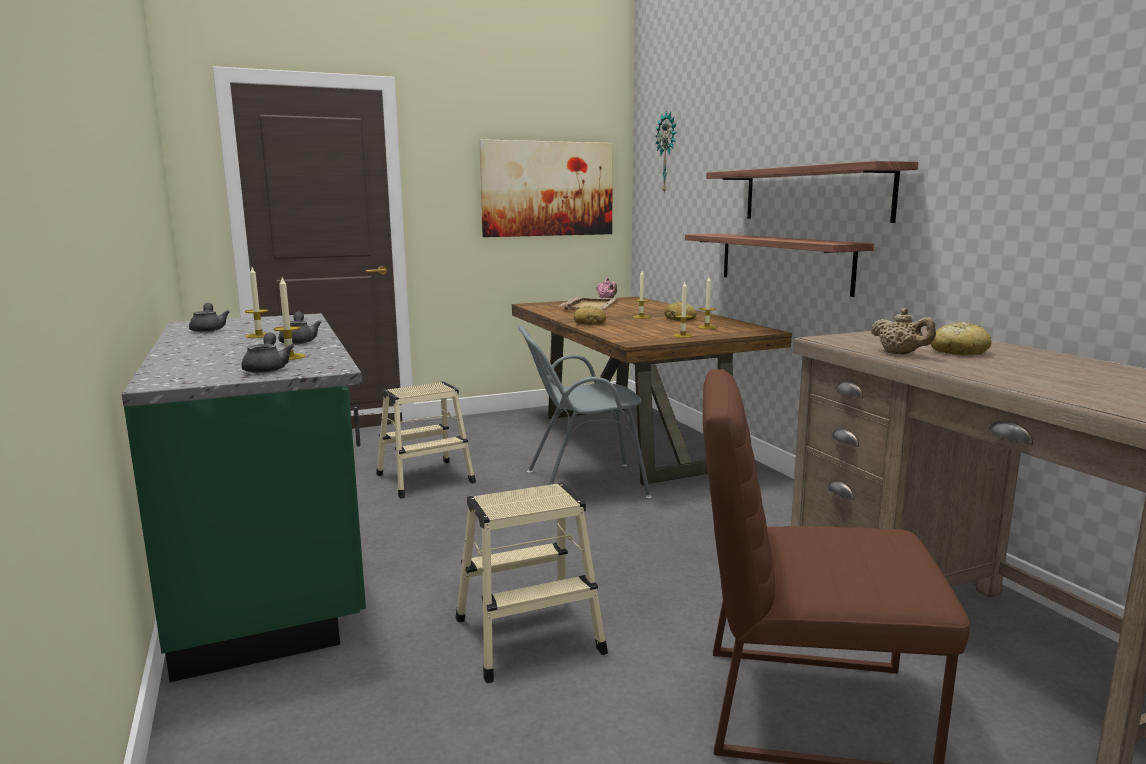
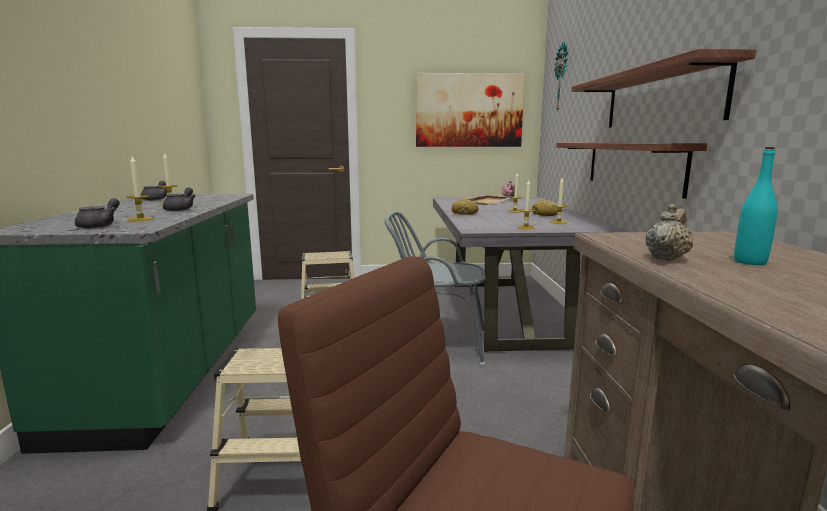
camera: 20 degrees right, 0 degrees up
brown dining table [512,297,792,486] -> grey dining table [433,197,633,352]
beige teapot [871,308,936,354] -> beige teapot turned 120 degrees counterclockwise [646,204,693,261]
bread [931,322,992,356] -> turquoise bottle [734,147,777,265]

